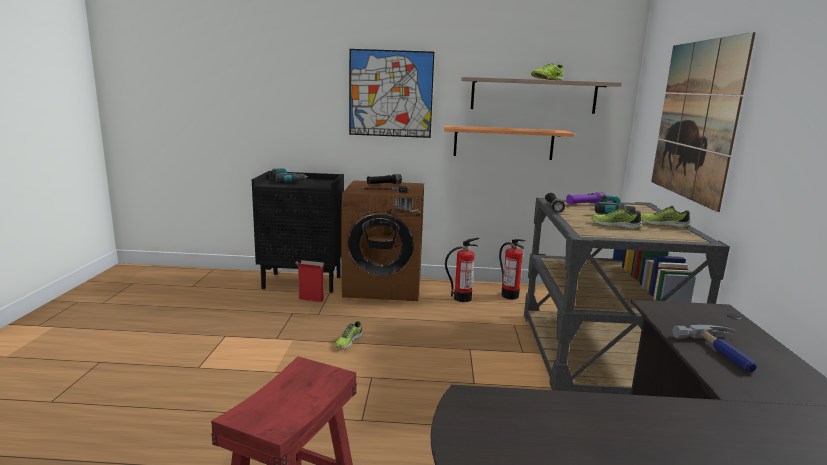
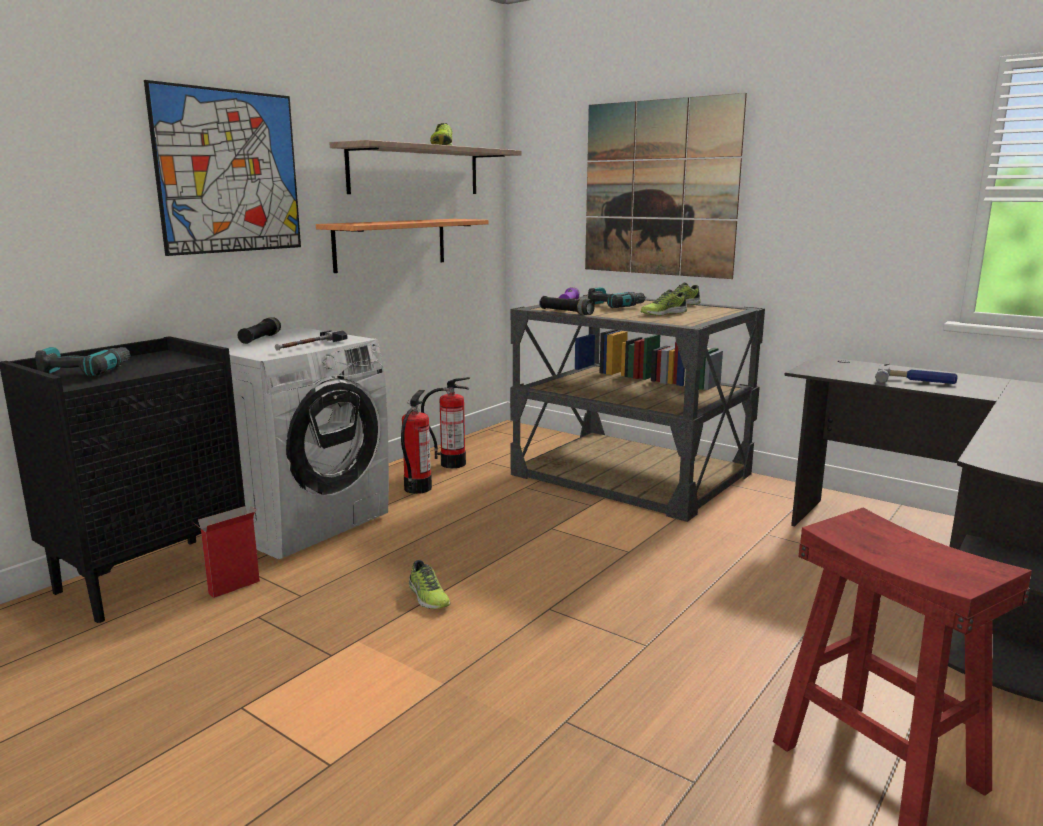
camera: 55 degrees left, 0 degrees up
brown washing machine [341,180,424,301] -> white washing machine [205,327,389,559]

